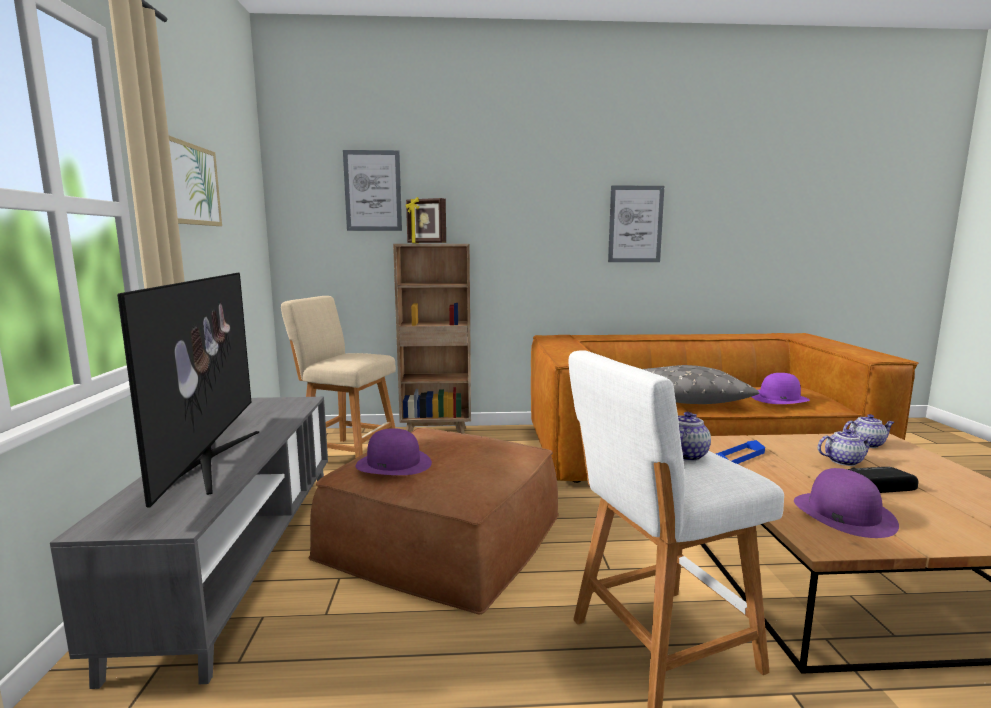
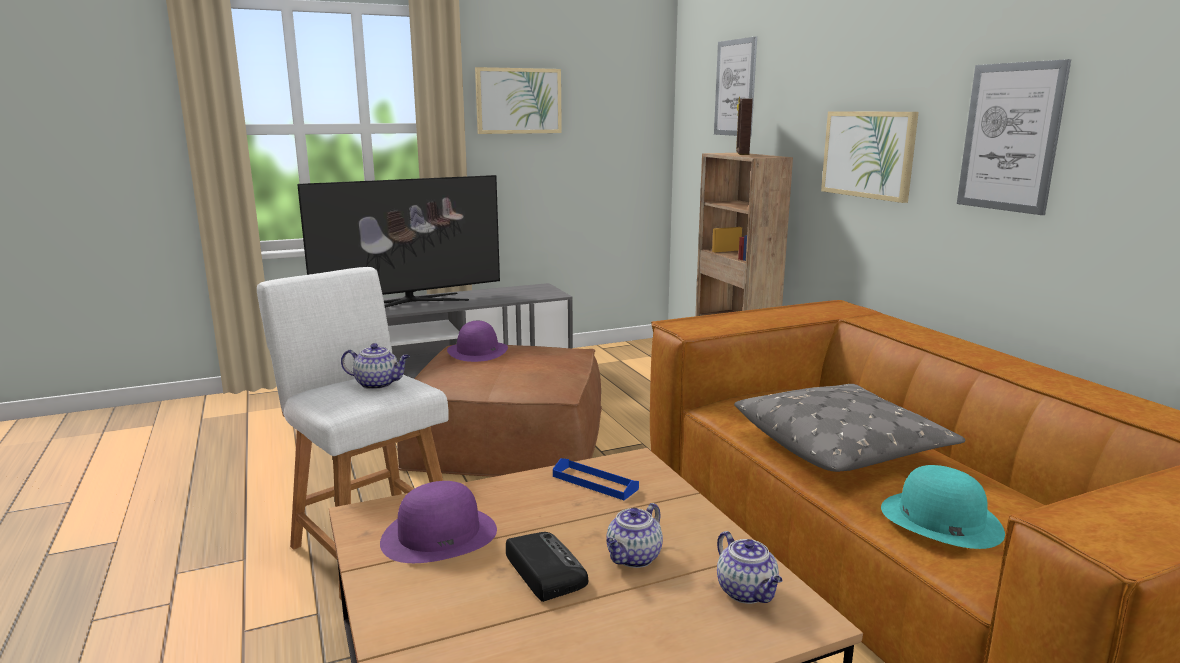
camera: 70 degrees right, 5 degrees up
beige stool [281,296,396,458] -> none
purple hat [752,373,810,404] -> turquoise hat [881,465,1005,549]
teapot [818,429,874,466] -> teapot turned 60 degrees clockwise [606,503,663,568]
none -> picture [821,111,919,203]

